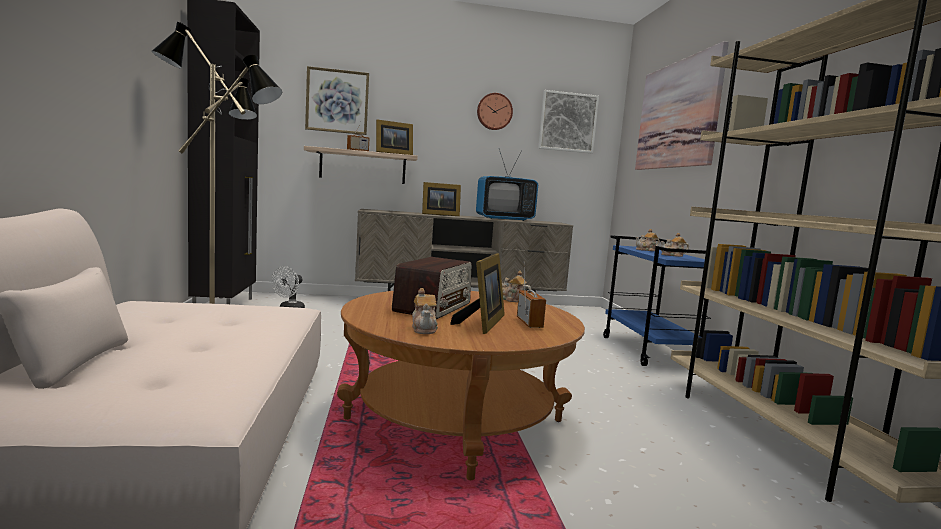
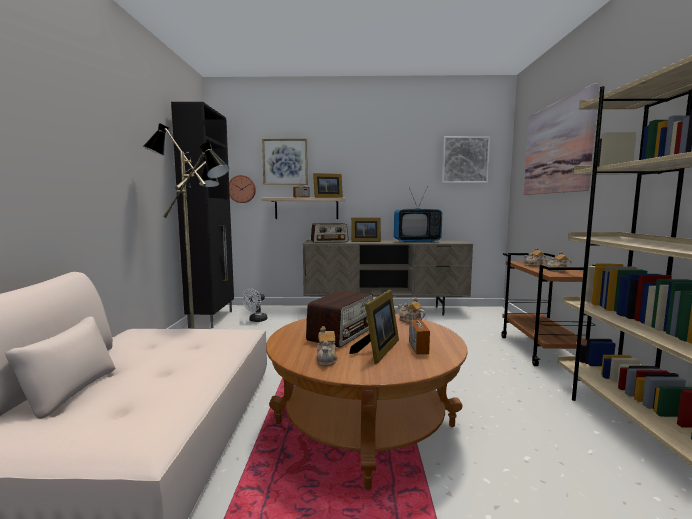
camera: 10 degrees right, 0 degrees up
wall clock [477,93,513,130] -> wall clock moved to [229,175,256,203]
blue cart [603,235,711,366] -> brown cart [501,253,596,366]
none -> radio [311,223,348,243]

